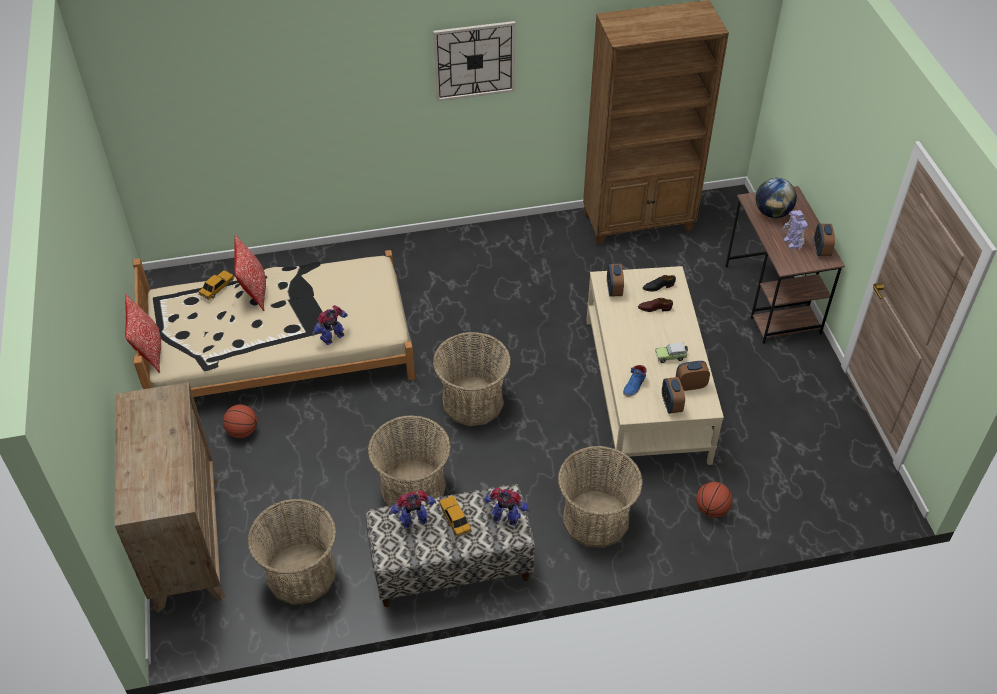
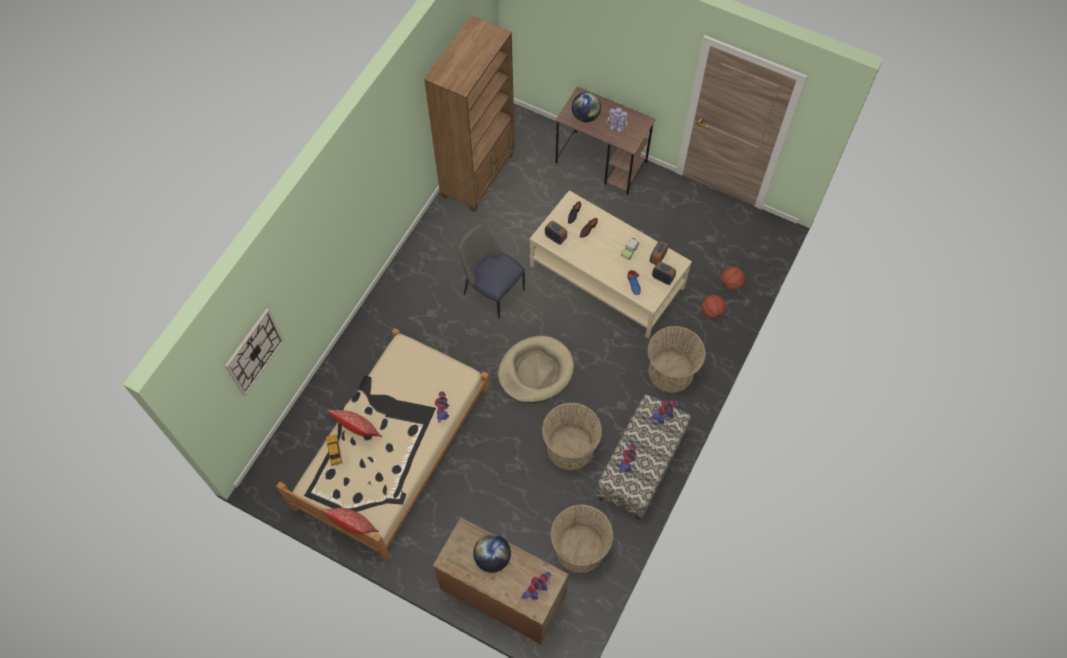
camera: 50 degrees left, 15 degrees up
basketball [223,404,257,438] -> basketball moved to [721,267,745,290]
wall clock [433,21,515,101] -> wall clock moved to [225,308,284,396]
basket [433,332,511,426] -> beige dog bed [498,336,574,403]
toy car [439,496,472,538] -> none
alarm clock [814,224,835,256] -> none
none -> chair [459,224,525,319]
none -> globe [473,534,511,572]
none -> toy robot [521,572,551,600]

